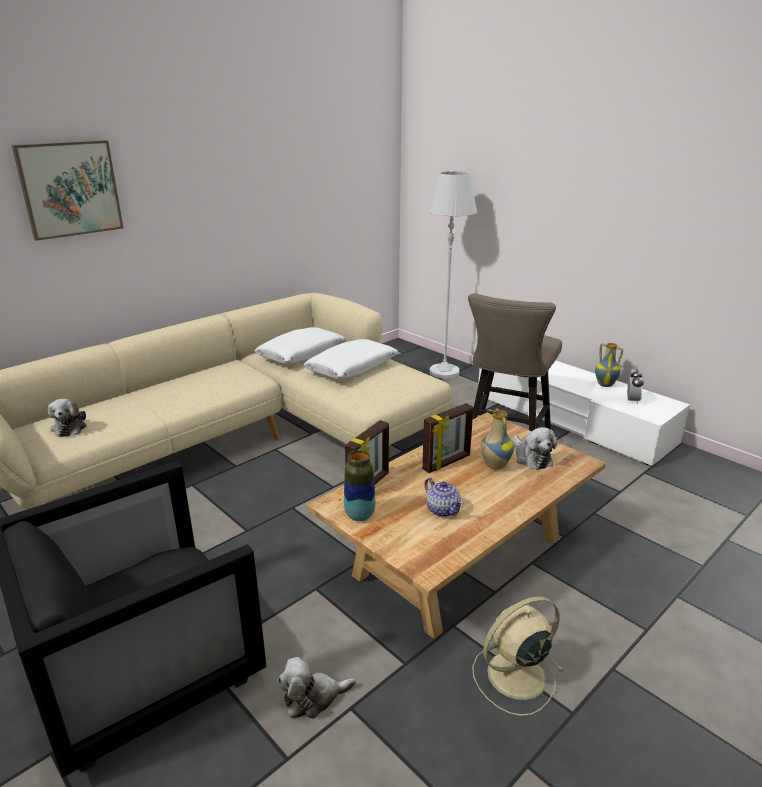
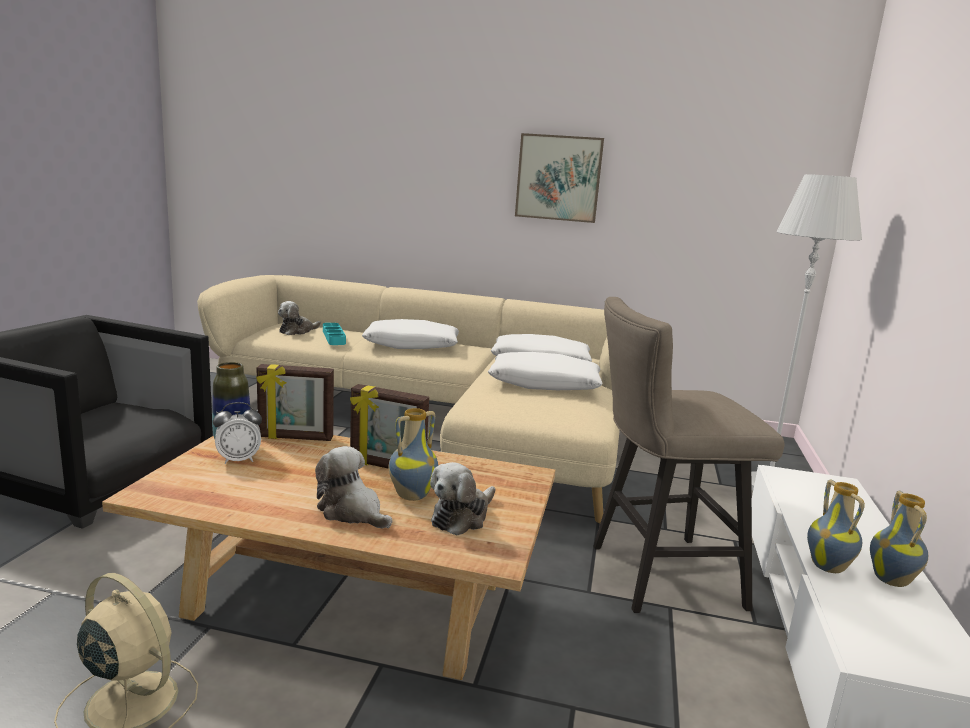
camera: 55 degrees right, 10 degrees down
picture [12,140,123,241] -> picture moved to [515,133,604,223]
plush toy [278,657,356,719] -> plush toy moved to [315,446,392,529]
teapot [424,478,464,517] -> none
alarm clock [627,369,644,404] -> alarm clock moved to [213,402,262,464]
none -> turquoise tray [323,323,346,345]
none -> white pillow [362,319,459,349]
none -> vase [807,479,865,573]

